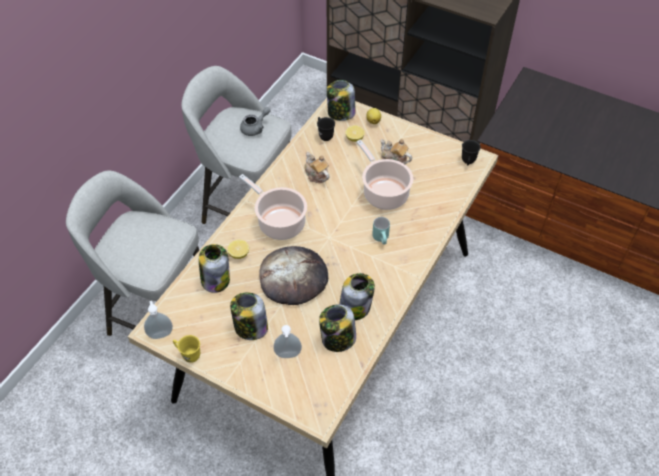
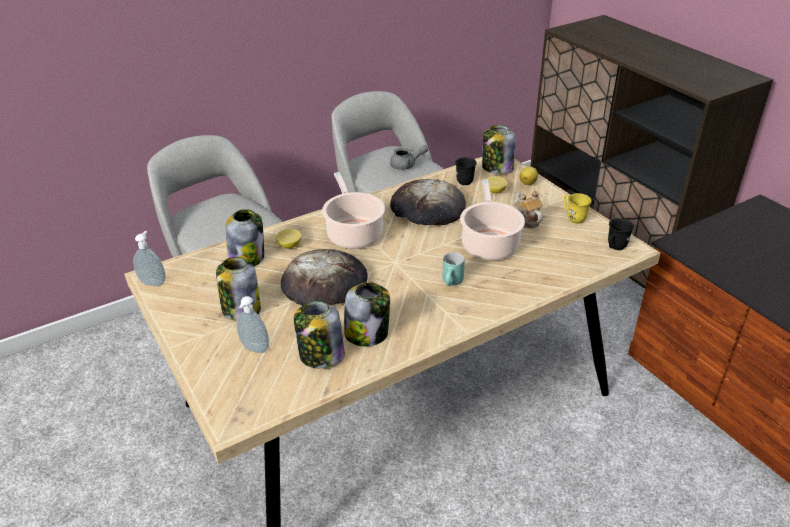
camera: 30 degrees right, 15 degrees down
yellow mug [173,335,200,363] -> yellow mug moved to [564,193,592,224]
teapot [304,152,329,183] -> bread [390,179,466,226]

